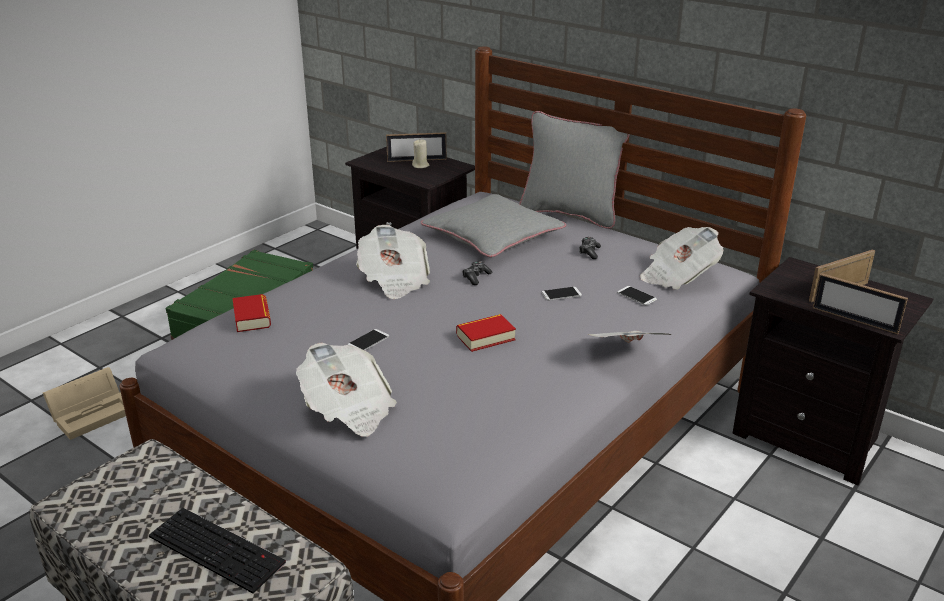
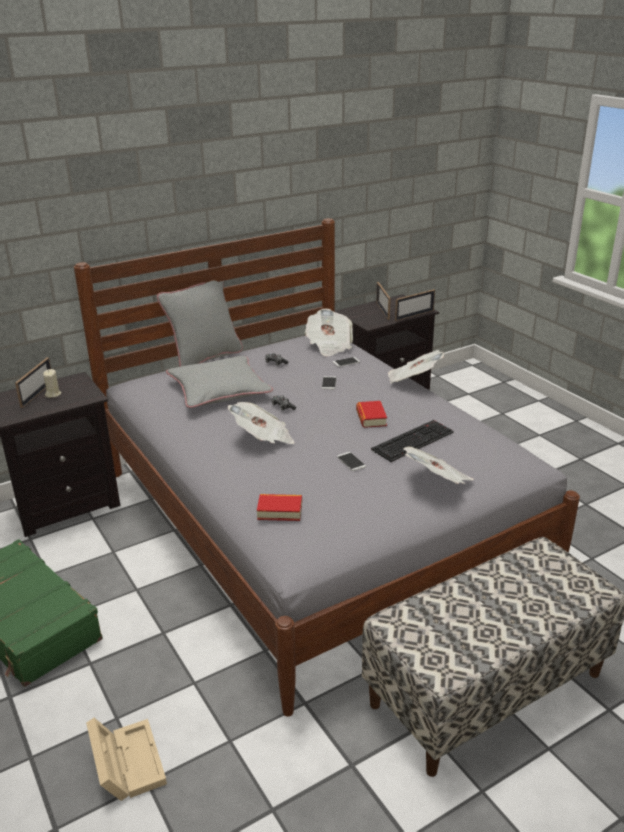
camera: 70 degrees left, 0 degrees up
keyboard [149,508,286,594] -> keyboard moved to [371,420,454,462]

